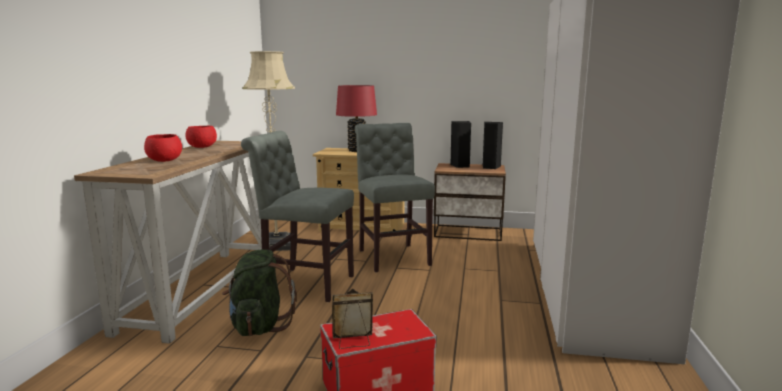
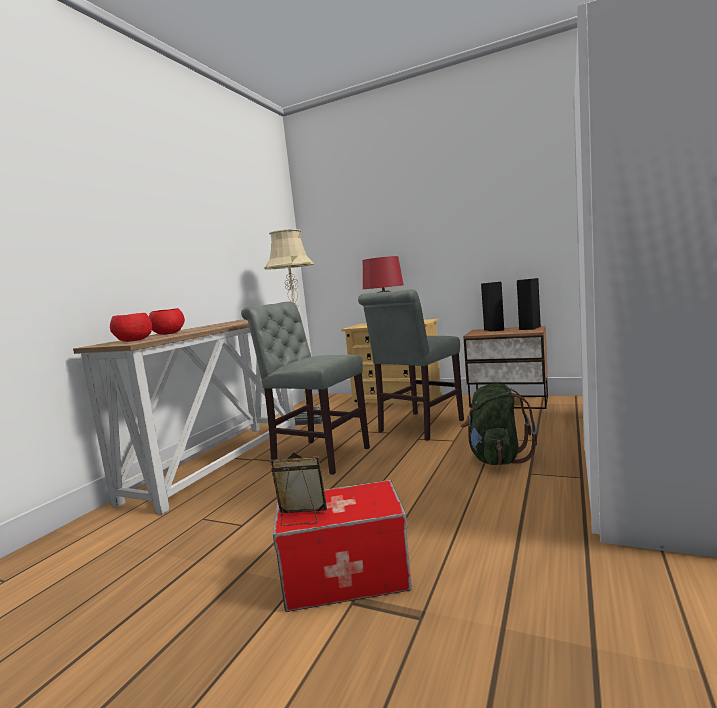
camera: 15 degrees right, 5 degrees down
red bowl [185,126,217,148] -> red bowl moved to [110,313,152,342]
green backpack [222,249,297,336] -> green backpack moved to [461,384,537,465]
grey chair [355,123,435,273] -> grey chair turned 135 degrees counterclockwise [358,289,464,441]

